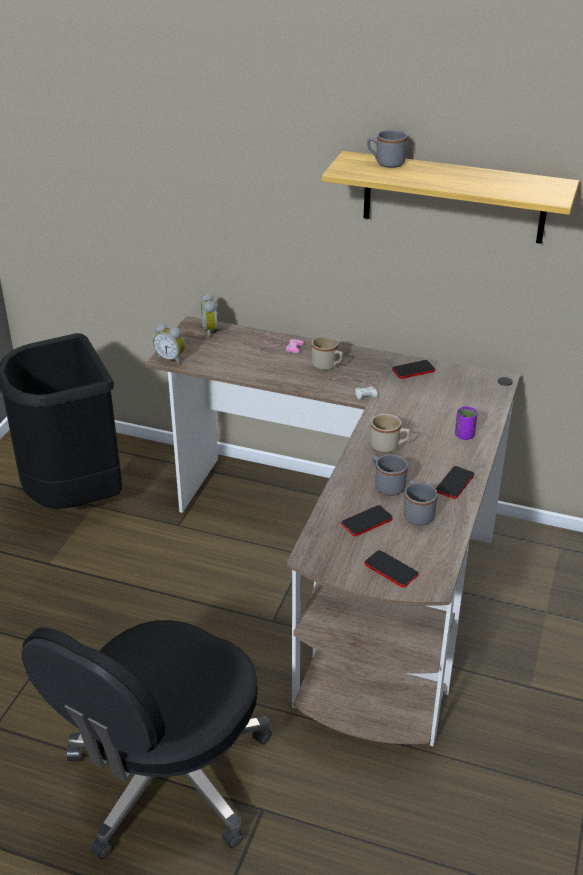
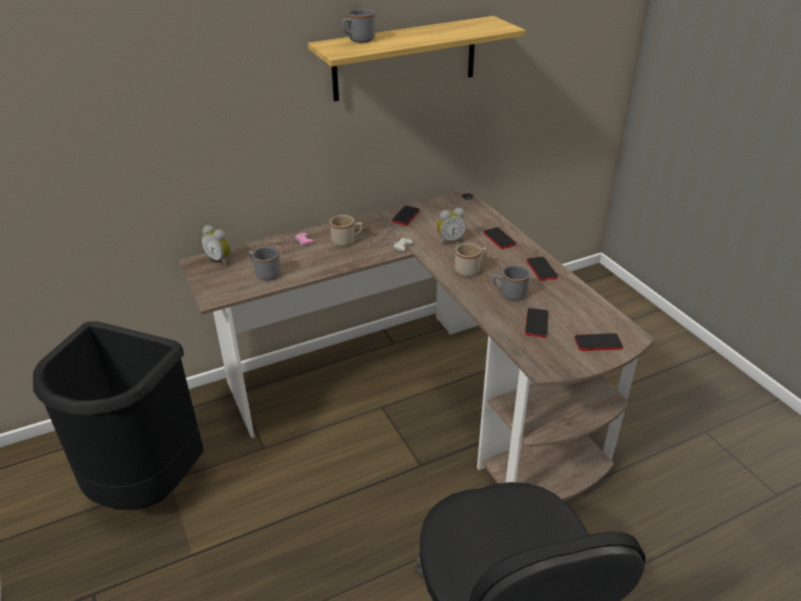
camera: 45 degrees left, 0 degrees up
alarm clock [153,323,185,364] -> alarm clock moved to [437,208,466,245]
grey mug [404,480,438,526] -> grey mug moved to [249,247,281,281]
purple cup [455,406,478,440] -> phone [484,227,516,249]

